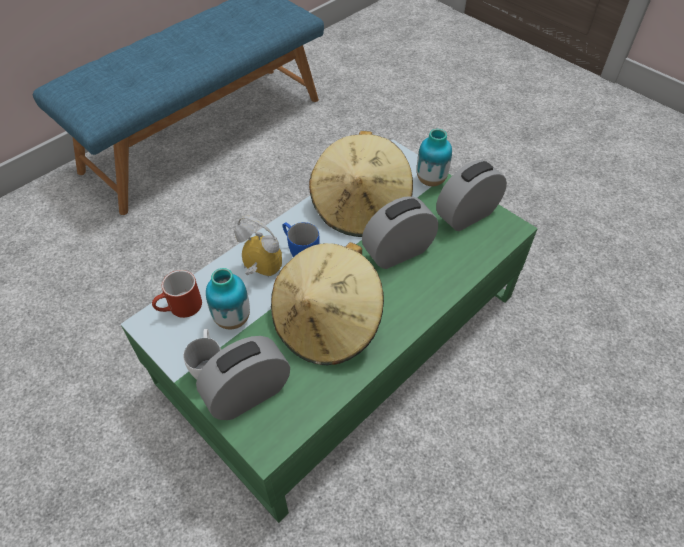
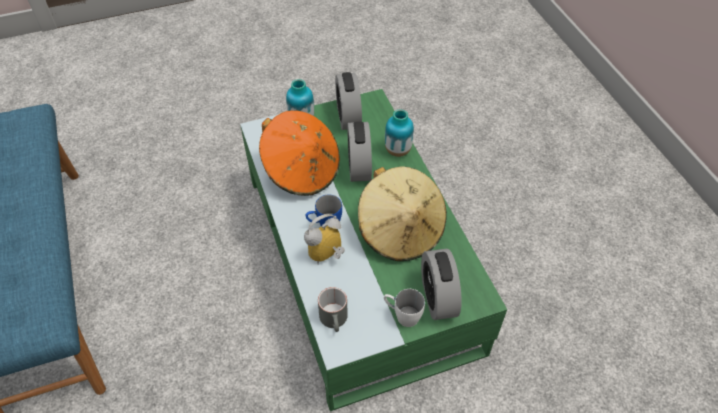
camera: 65 degrees left, 0 degrees up
red mug [152,270,202,318] -> grey mug [318,287,348,332]
vase [206,268,250,330] -> vase moved to [385,109,414,157]
beige hat [309,131,413,237] -> orange hat [259,111,340,196]

